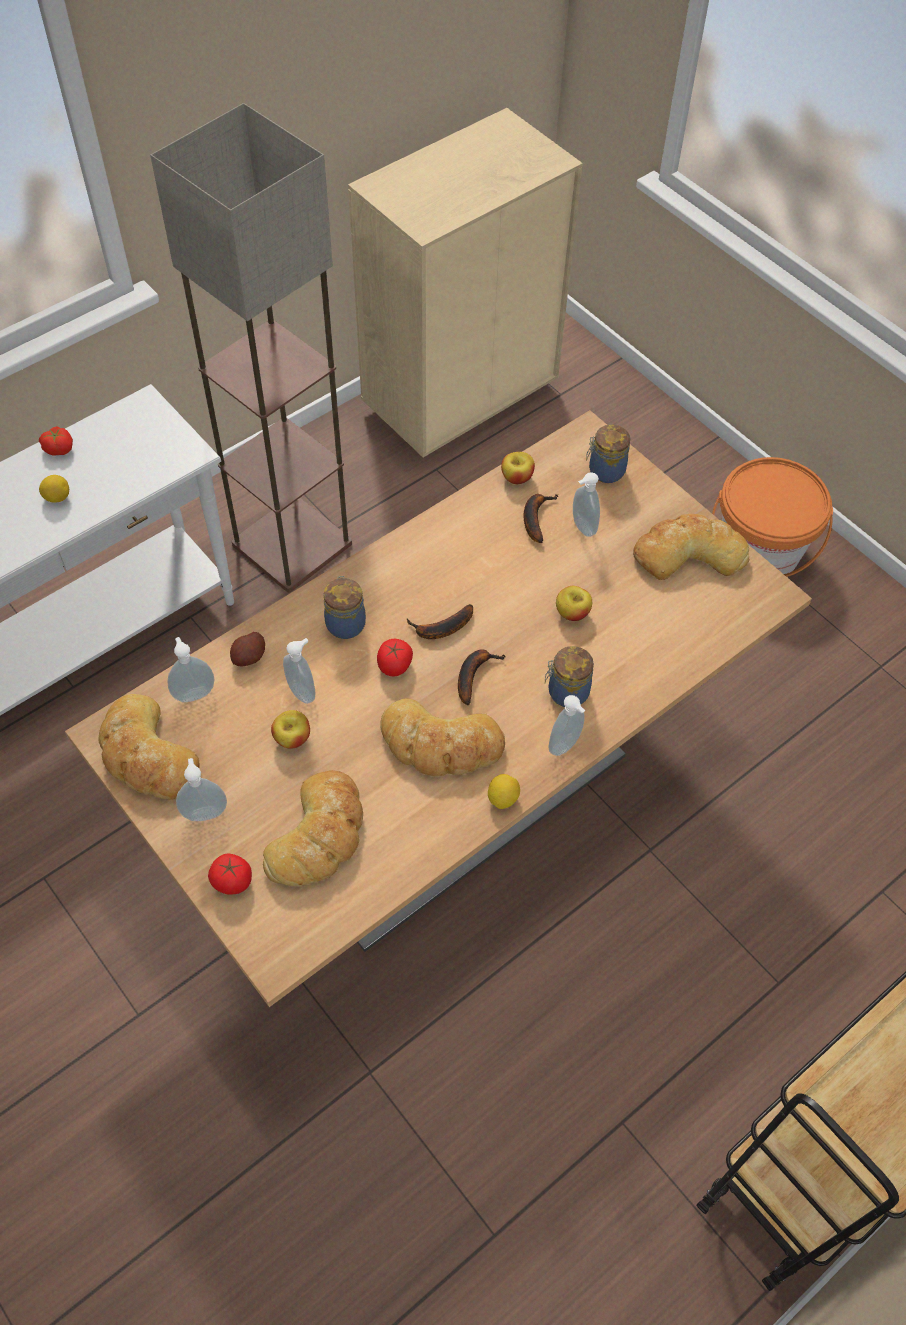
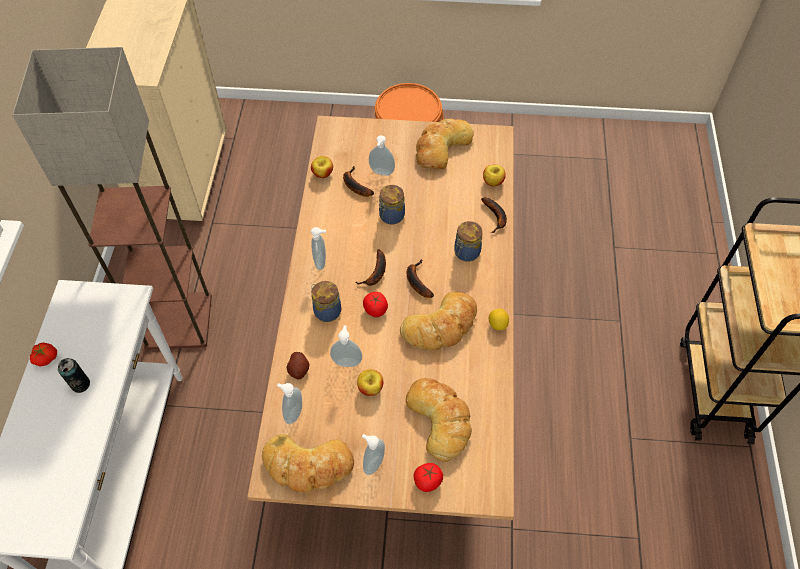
camera: 45 degrees left, 0 degrees up
lemon [39,475,69,503] -> can [58,358,90,393]
soap dispenser [548,695,585,756] -> soap dispenser moved to [311,227,326,270]
apple [556,586,592,621] -> apple moved to [483,165,506,186]
jar [586,425,630,483] -> jar moved to [379,185,405,224]
none -> banana [481,198,507,233]

